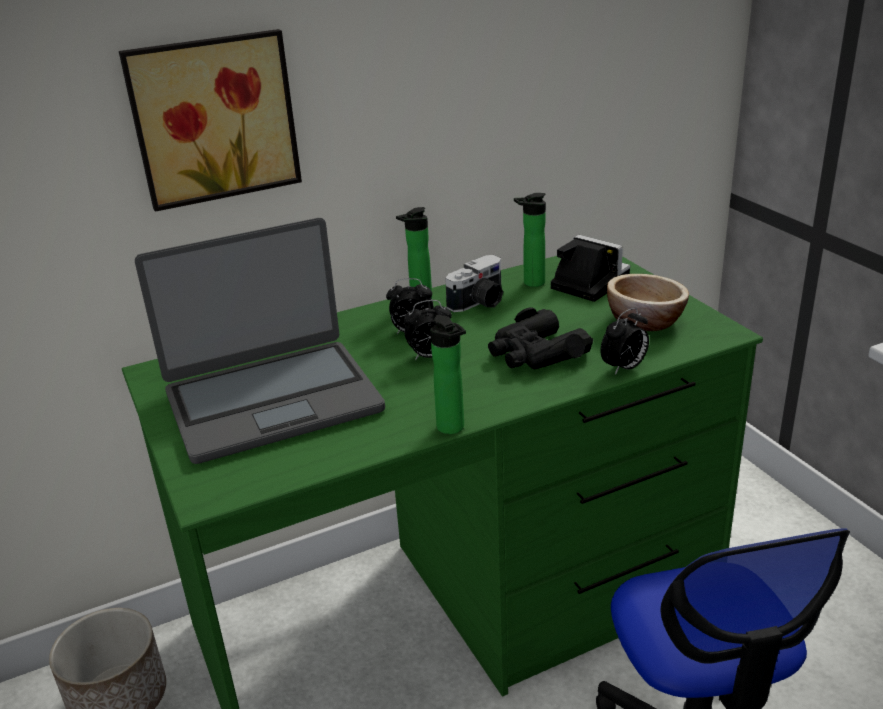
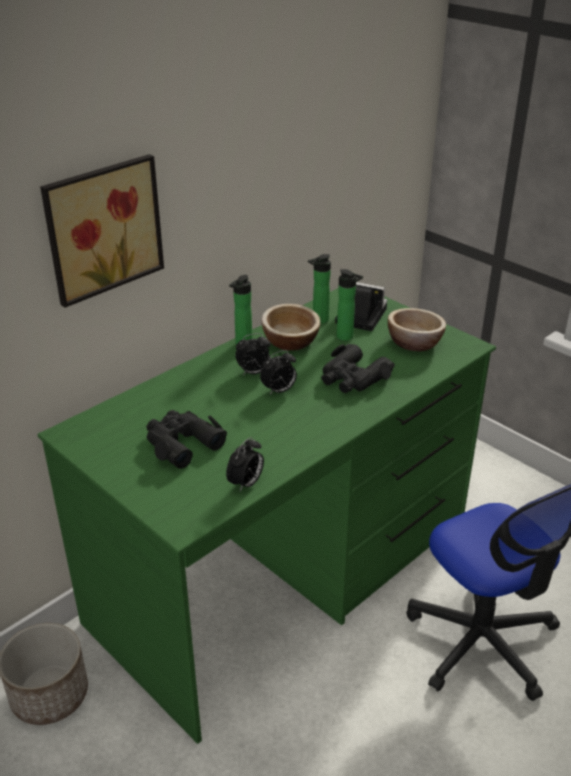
camera: 20 degrees left, 5 degrees up
laptop [135,218,385,464] -> black binoculars [146,410,227,469]
bottle [430,315,466,434] -> bottle moved to [337,269,363,341]
camera [445,255,503,312] -> bowl [262,304,321,350]
alarm clock [600,308,649,375] -> alarm clock moved to [226,437,264,492]

